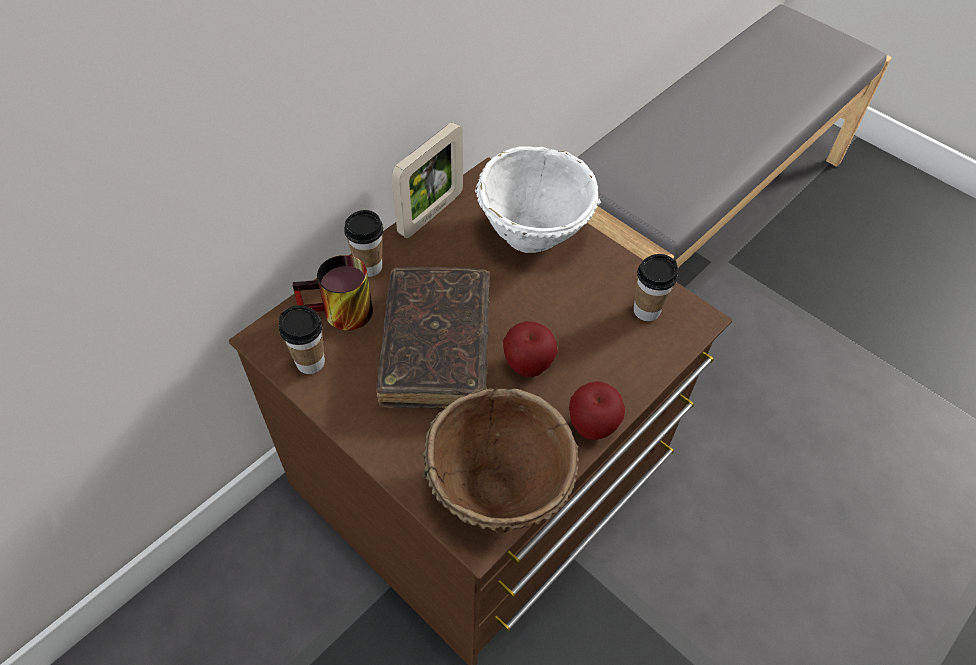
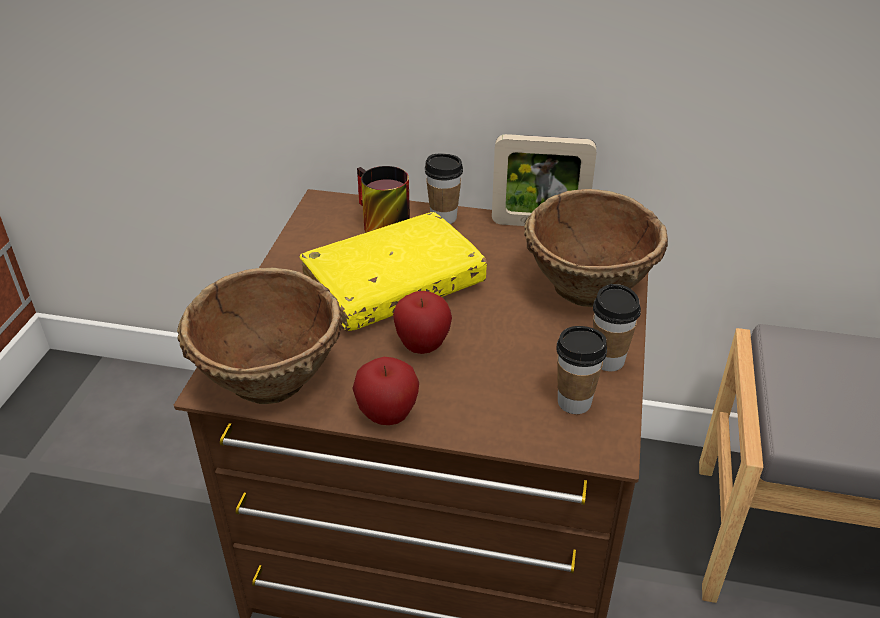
camera: 60 degrees right, 15 degrees down
cup [279,305,325,374] -> cup moved to [593,284,641,371]
brown book [377,267,490,409] -> yellow book [299,212,487,331]
white bowl [475,146,601,253] -> brown bowl [524,189,668,307]

